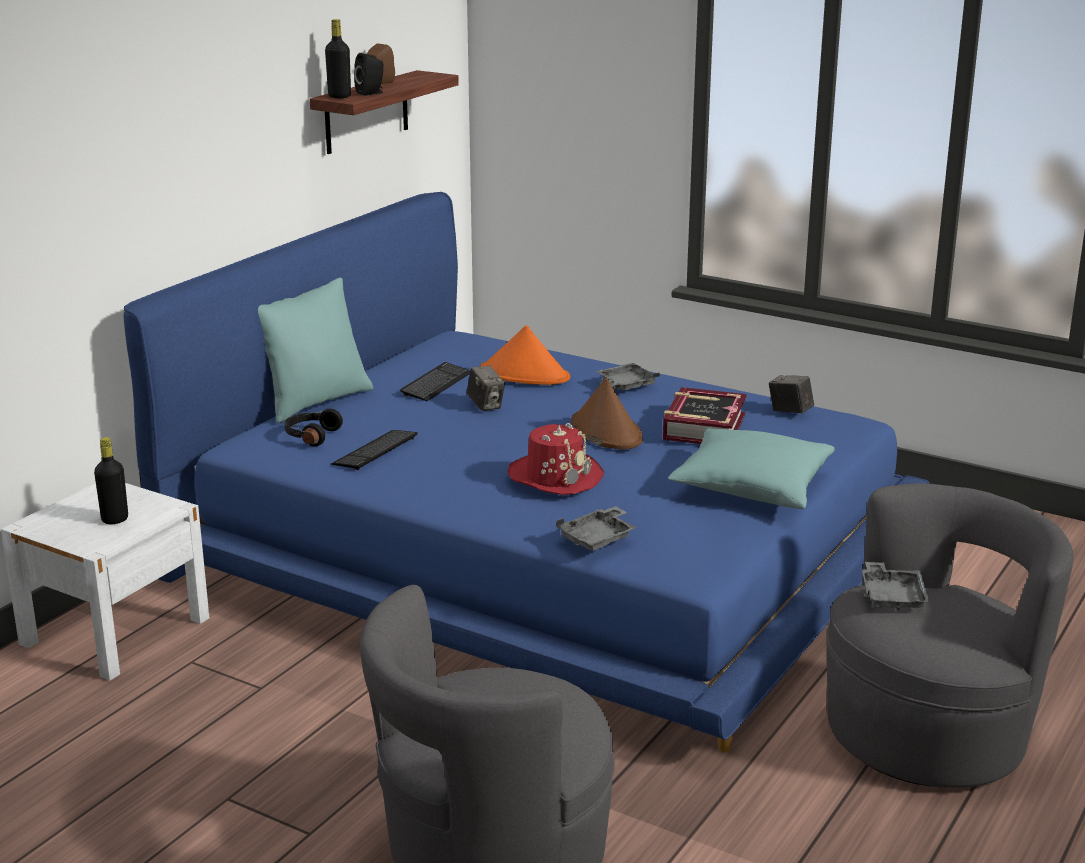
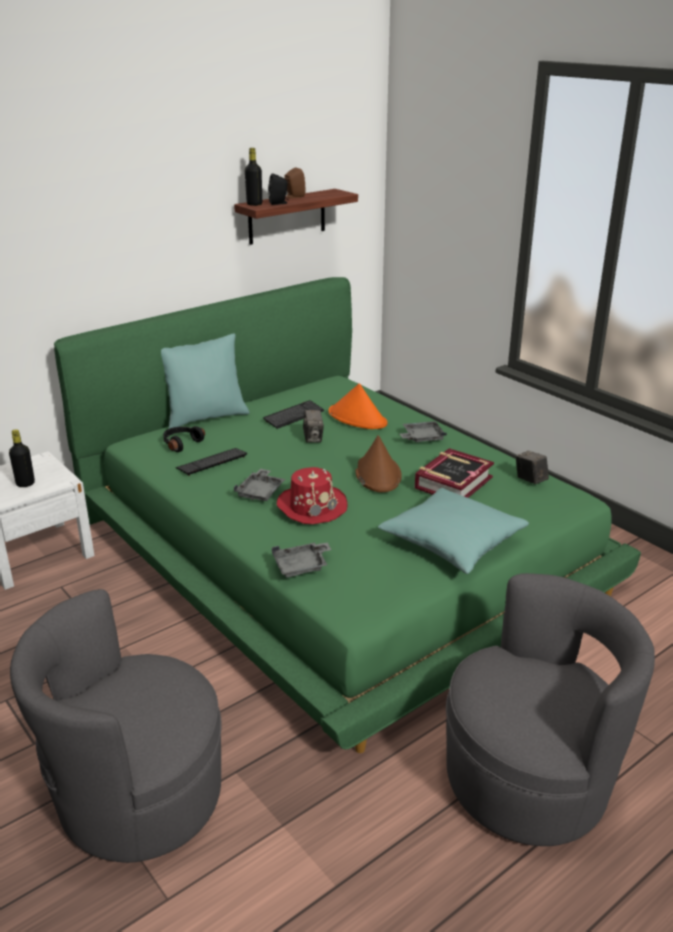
camera: 20 degrees right, 5 degrees up
blue bed [124,192,929,752] -> green bed [54,277,641,753]
grey tray [862,562,929,611] -> grey tray moved to [233,469,285,501]

